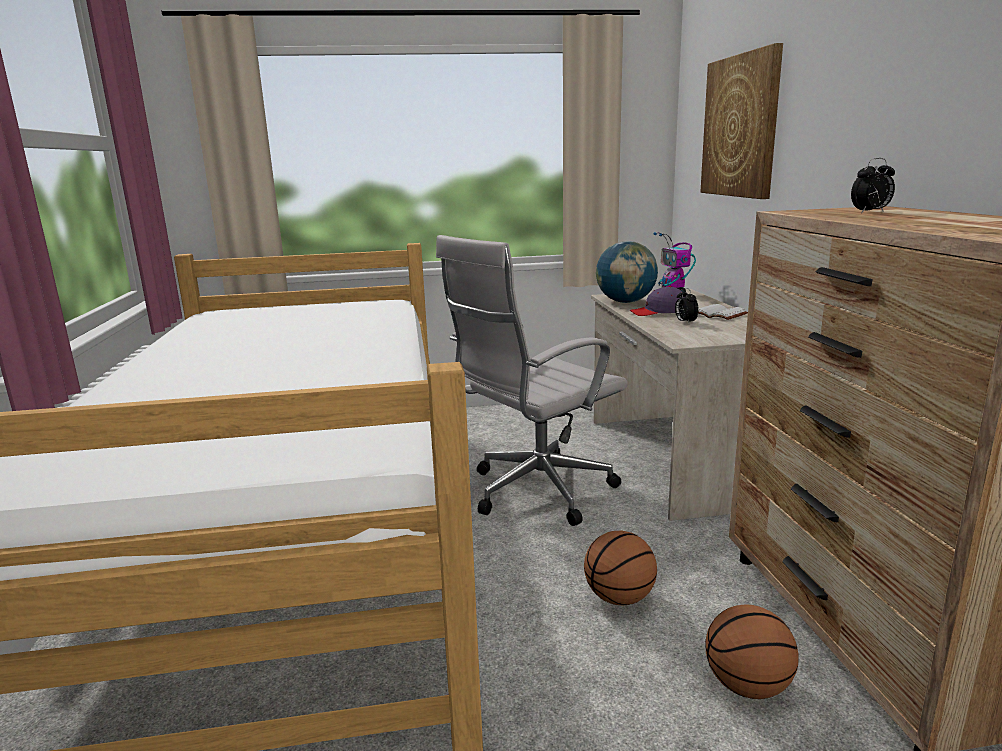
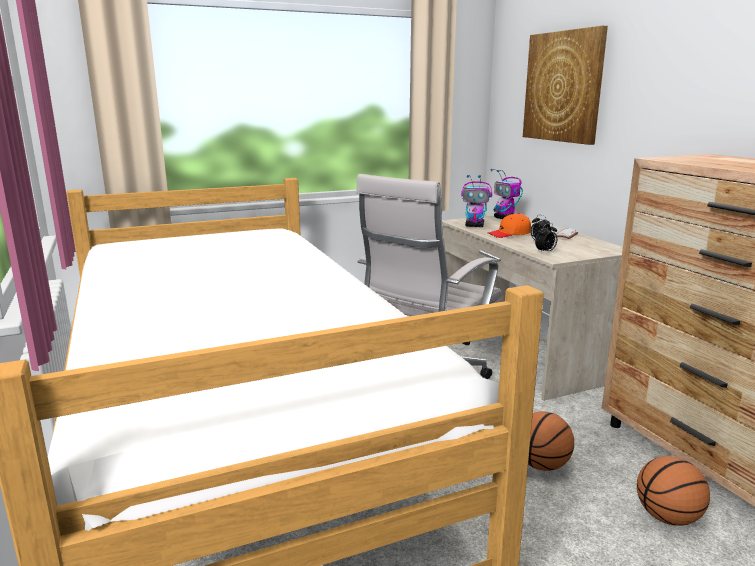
camera: 15 degrees left, 0 degrees up
globe [596,241,658,303] -> toy robot [461,175,492,227]
purple cap [630,286,685,316] -> orange cap [488,213,531,238]
alarm clock [851,158,895,213] -> alarm clock moved to [535,223,557,253]

